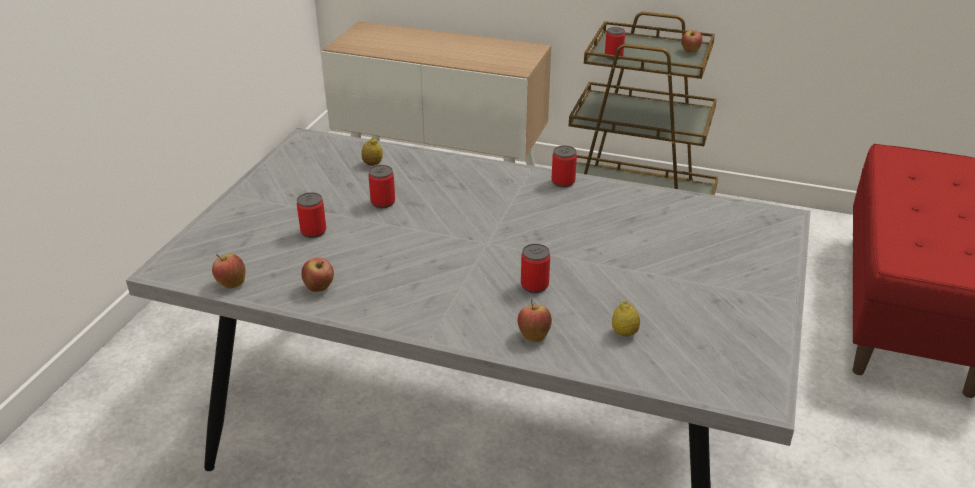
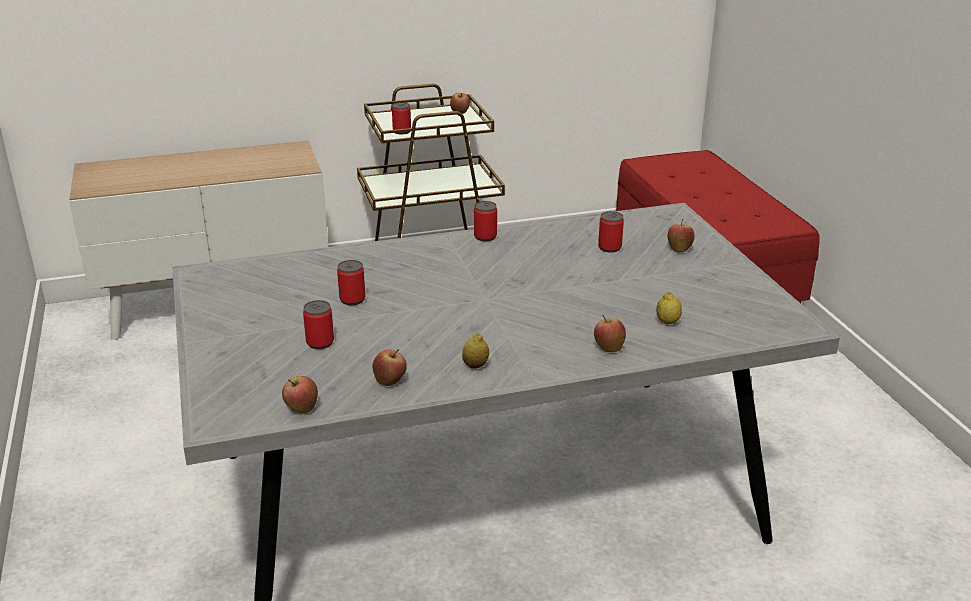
camera: 35 degrees left, 5 degrees down
lemon [362,138,383,166] -> lemon moved to [462,333,489,369]
can [521,244,550,293] -> can moved to [598,211,624,253]
none -> apple [667,219,695,253]

